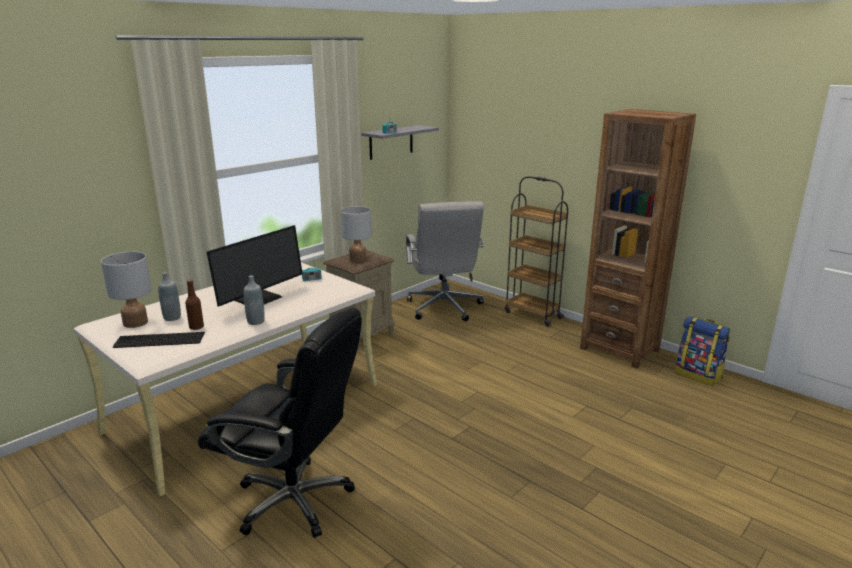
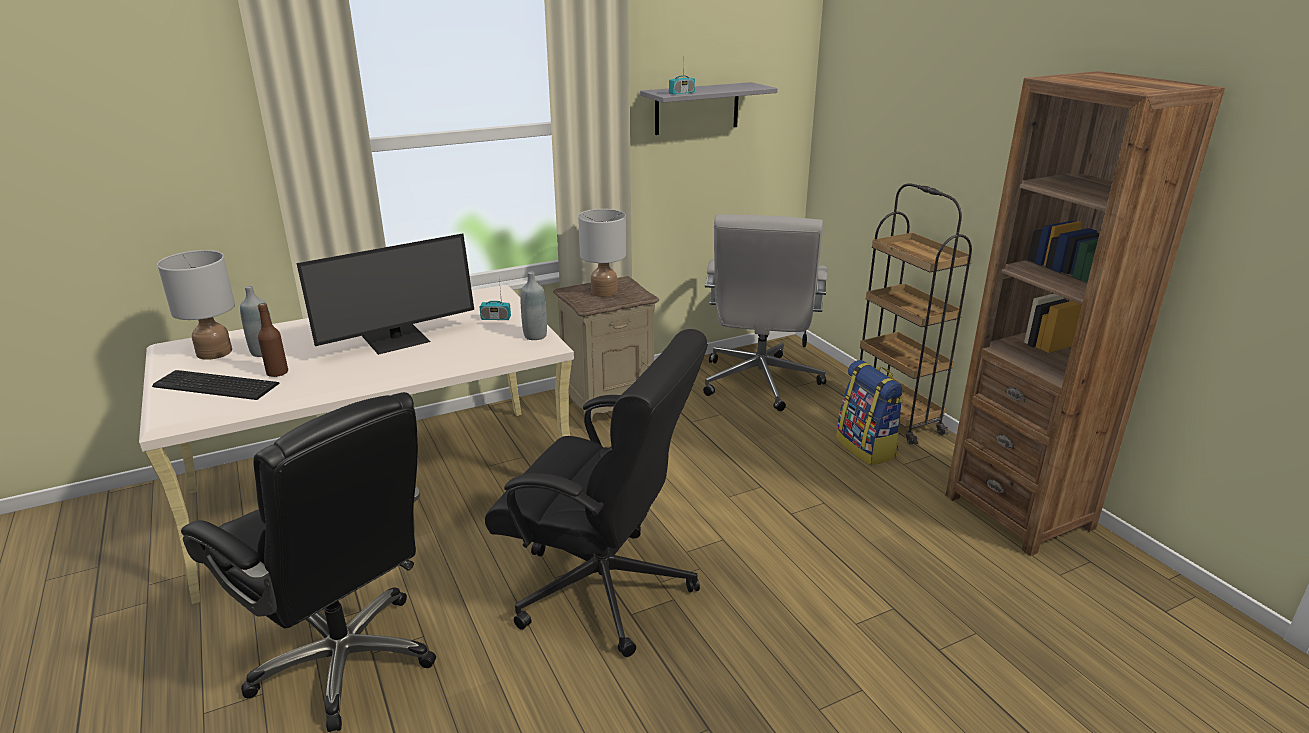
camera: 20 degrees right, 5 degrees up
grey bottle [244,275,265,325] -> grey bottle moved to [520,272,547,340]
backpack [675,316,730,386] -> backpack moved to [836,360,904,466]
none -> black office chair [485,329,708,657]

